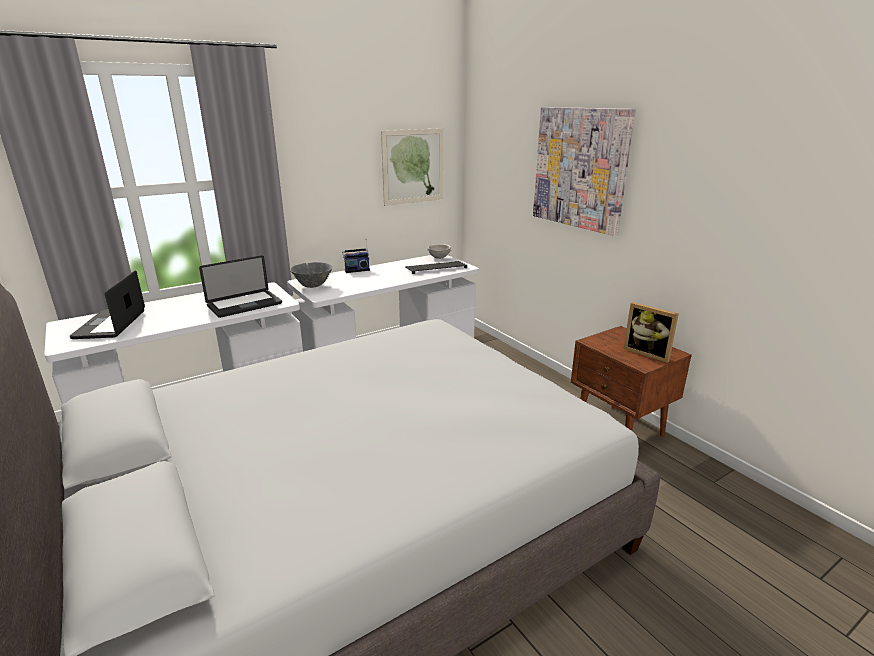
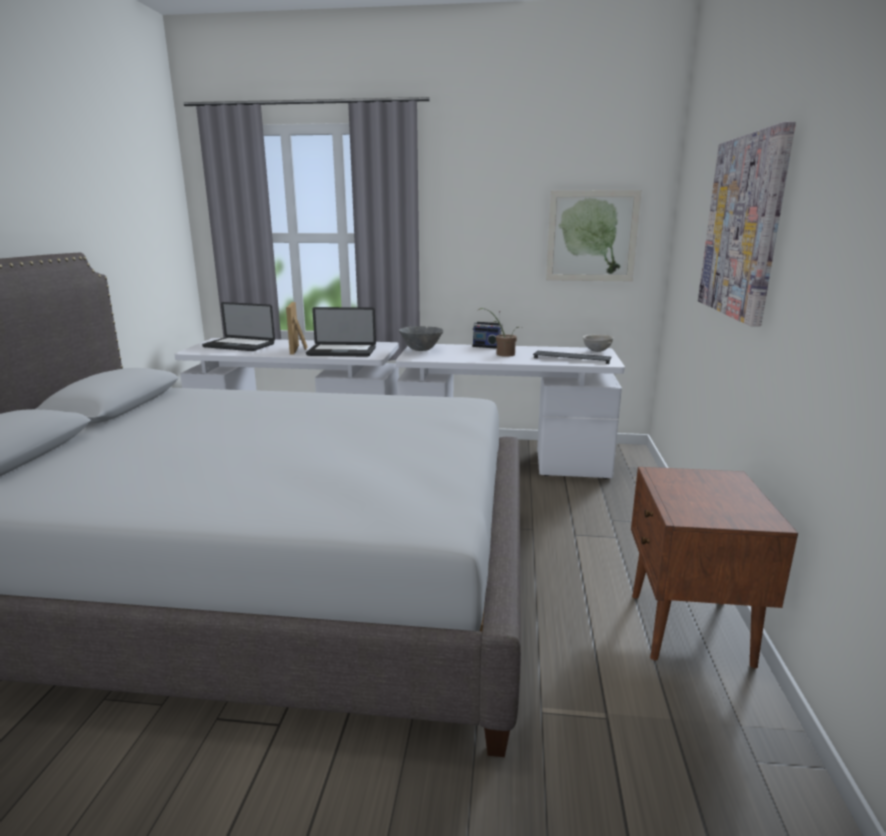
camera: 40 degrees right, 5 degrees down
laptop [70,270,145,339] -> laptop turned 105 degrees counterclockwise [202,302,275,351]
picture frame [623,302,679,363] -> picture frame moved to [286,302,307,355]
none -> potted plant [479,308,522,357]

